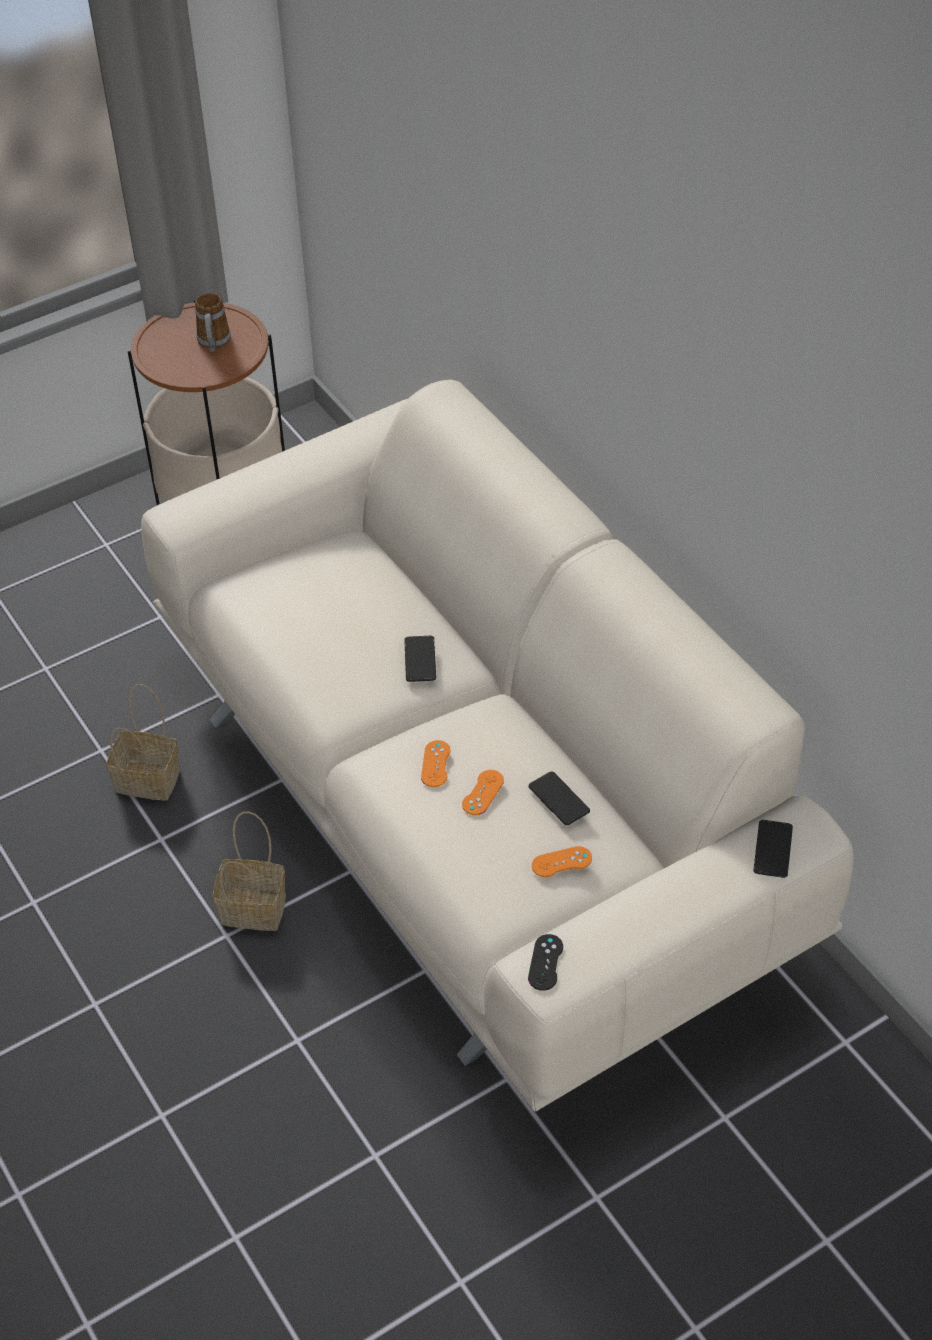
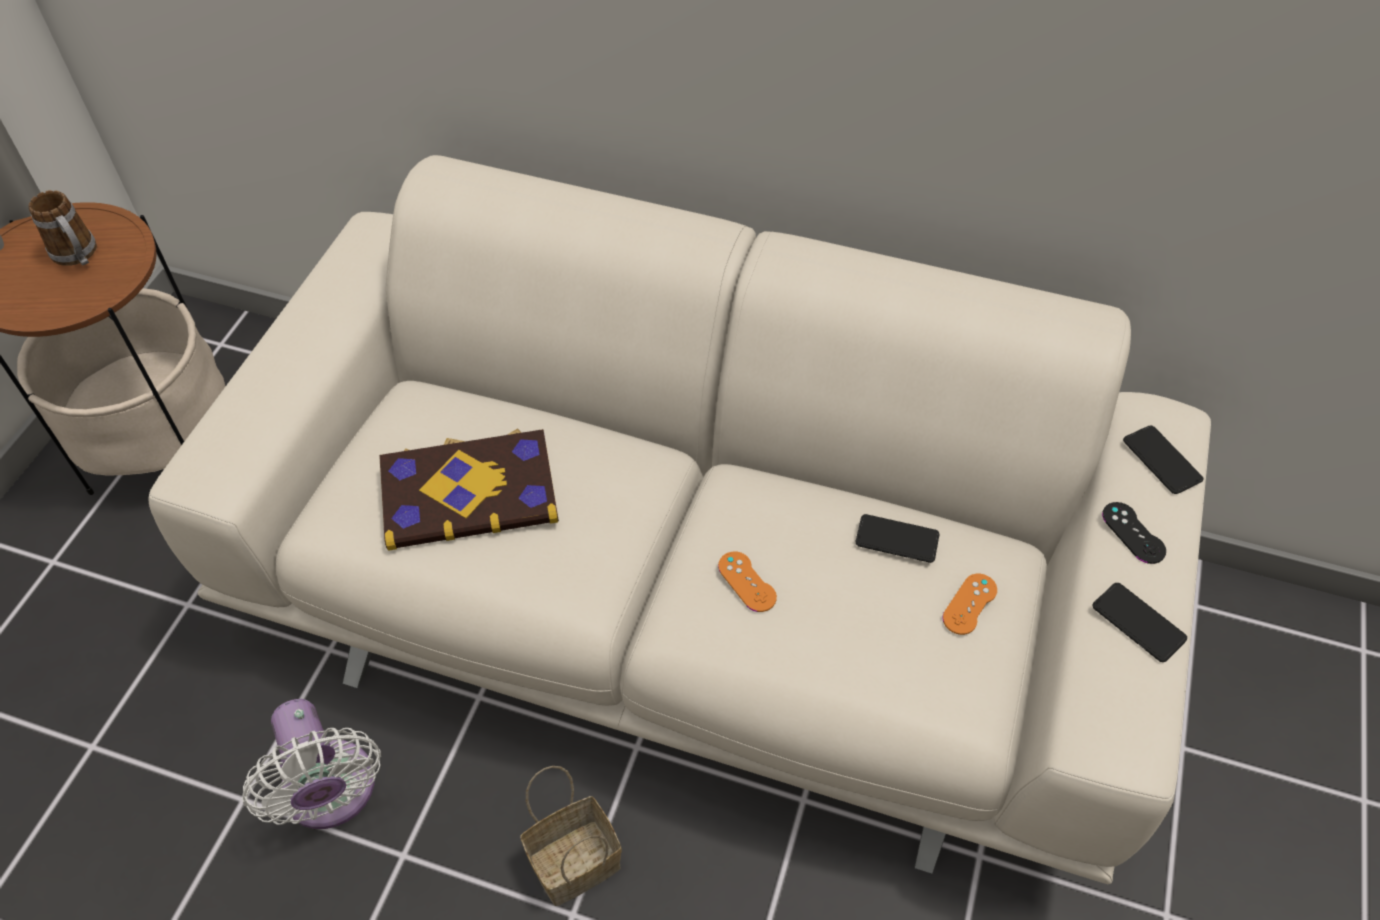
camera: 40 degrees left, 5 degrees up
basket [106,684,180,801] -> white fan [242,699,381,829]
phone [404,636,436,682] -> phone moved to [1092,583,1187,662]
orange game controller [462,770,504,815] -> none
black game controller [528,934,563,991] -> black game controller moved to [1102,502,1166,564]
none -> book [379,428,559,551]

